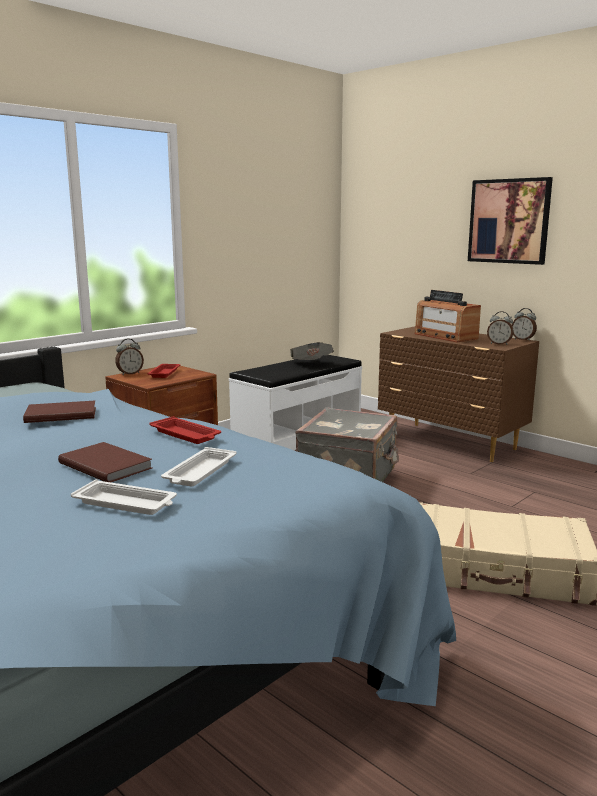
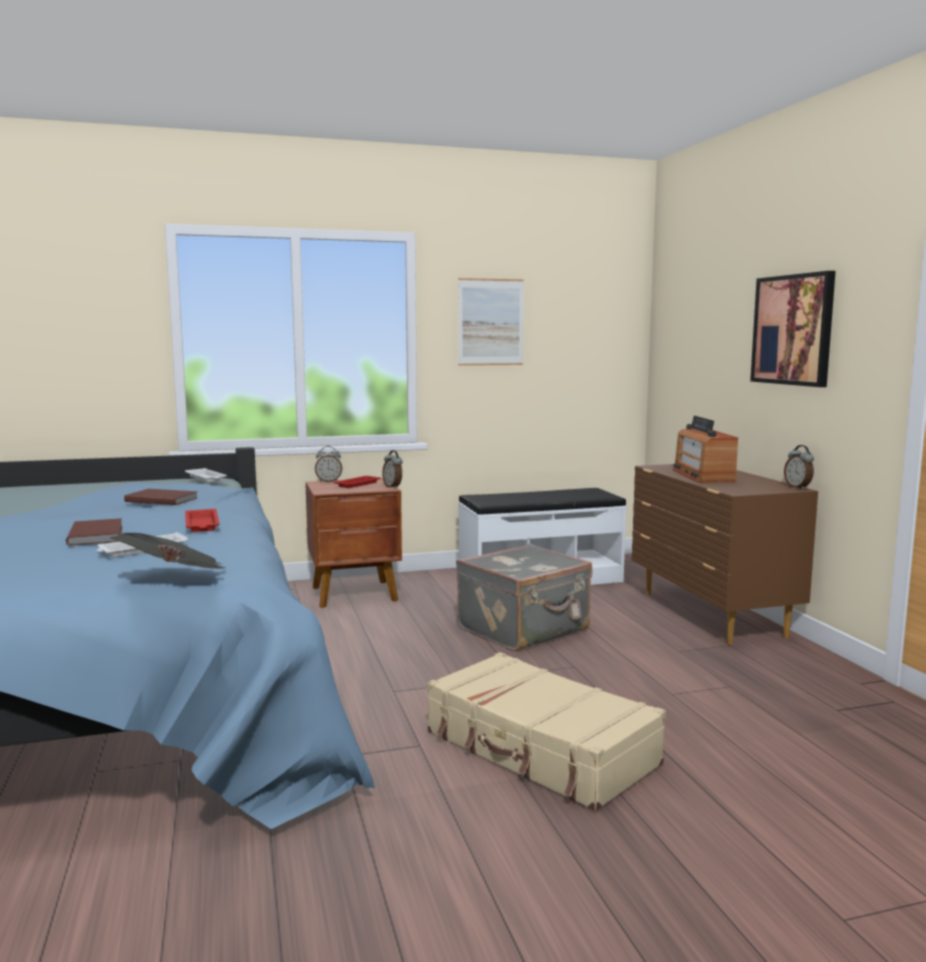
camera: 30 degrees right, 5 degrees down
white tray [71,479,177,515] -> white tray moved to [185,468,227,482]
newspaper [290,342,334,360] -> newspaper moved to [110,533,227,569]
alarm clock [487,311,514,345] -> alarm clock moved to [382,450,402,489]
none -> picture [458,278,524,366]

